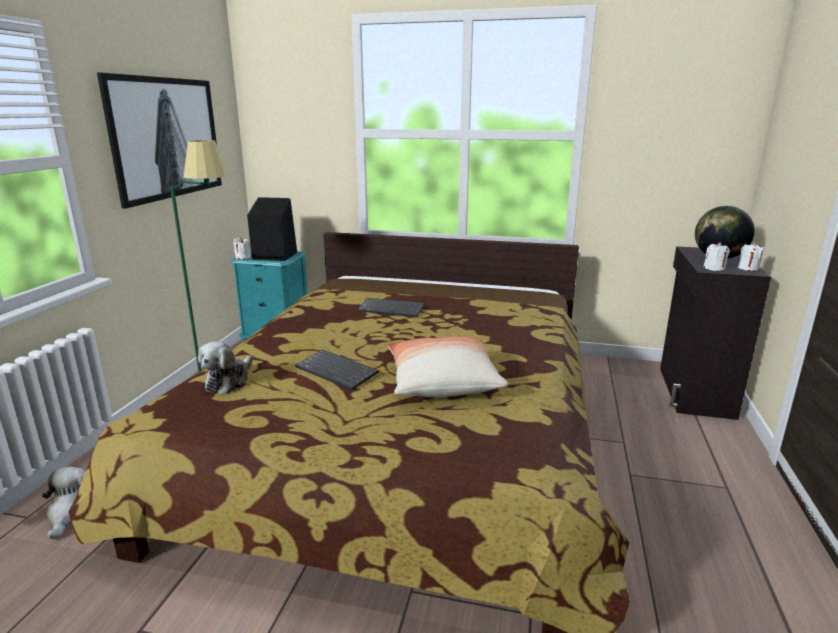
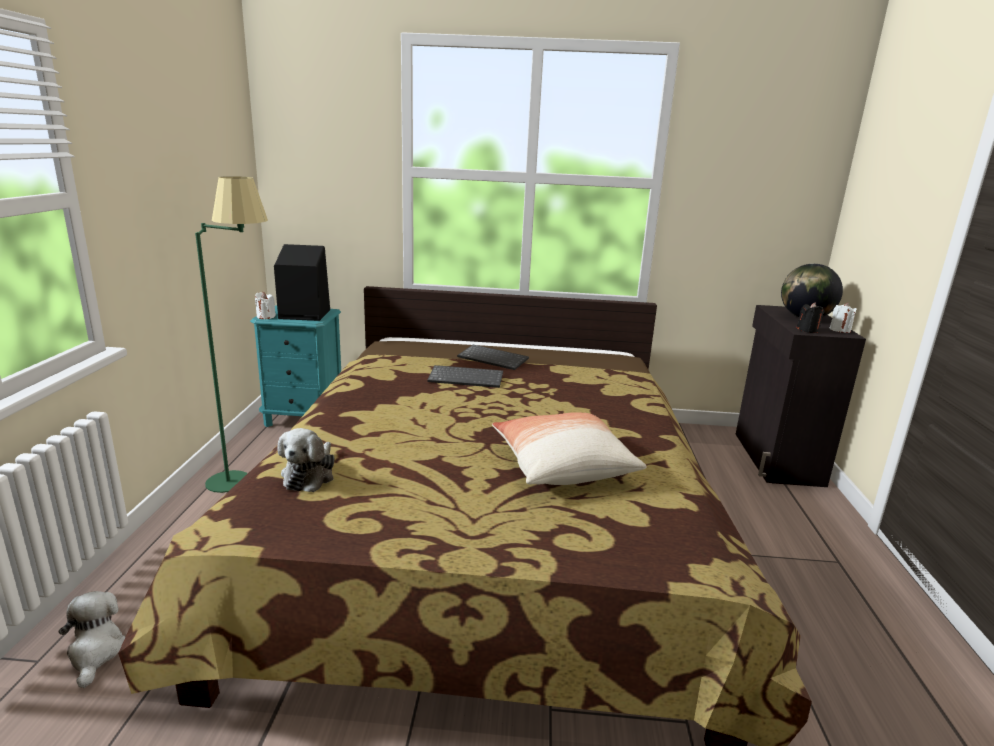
camera: 10 degrees left, 0 degrees up
picture [97,73,222,209] -> none
keyboard [295,349,379,390] -> keyboard moved to [457,345,529,370]
white candle [703,242,730,271] -> black candle [797,302,824,333]

